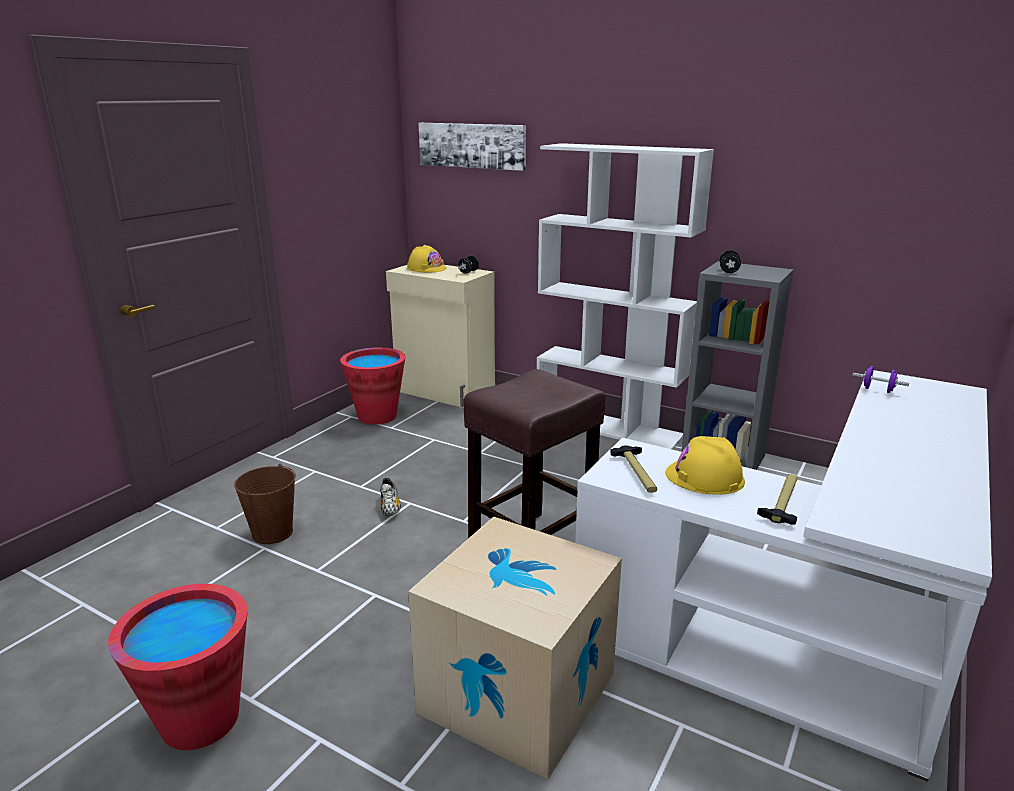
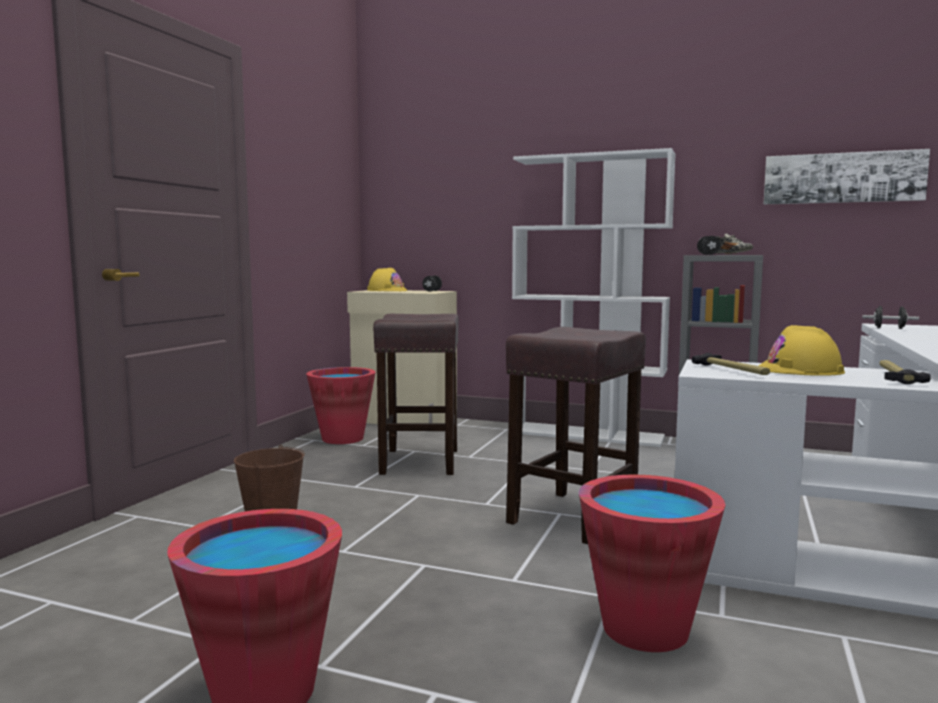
camera: 10 degrees left, 15 degrees down
shoe [380,478,401,516] -> shoe moved to [716,233,753,255]
cardboard box [408,516,622,780] -> red bucket [579,474,725,652]
picture [419,123,526,171] -> picture moved to [764,149,930,204]
purple dumbbell [853,366,909,393] -> black dumbbell [862,306,919,329]
none -> brown stool [373,314,459,475]

